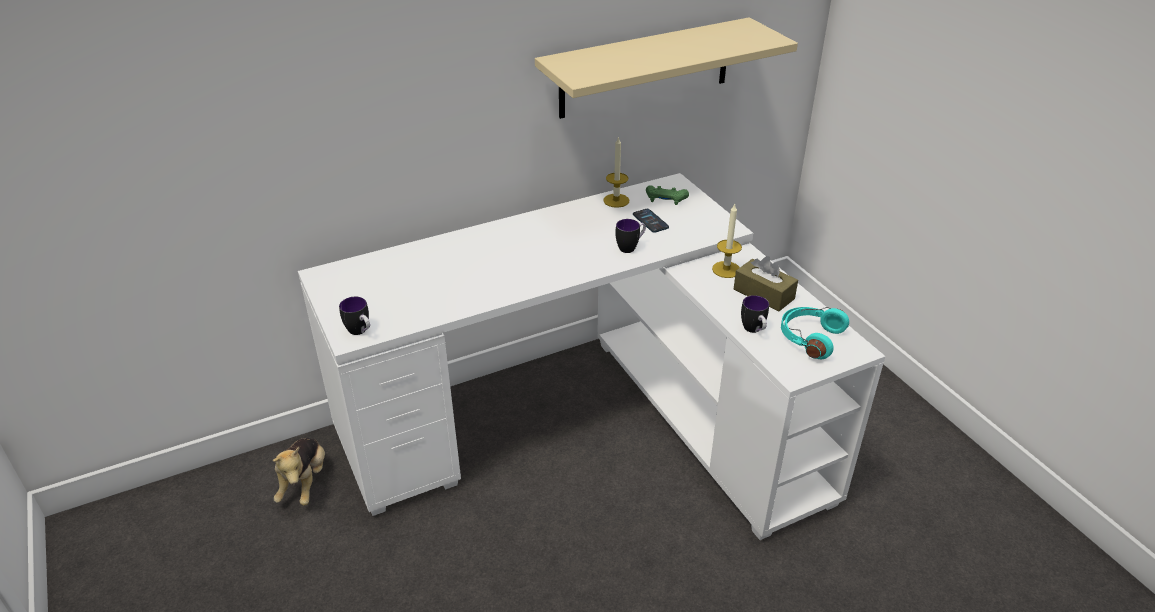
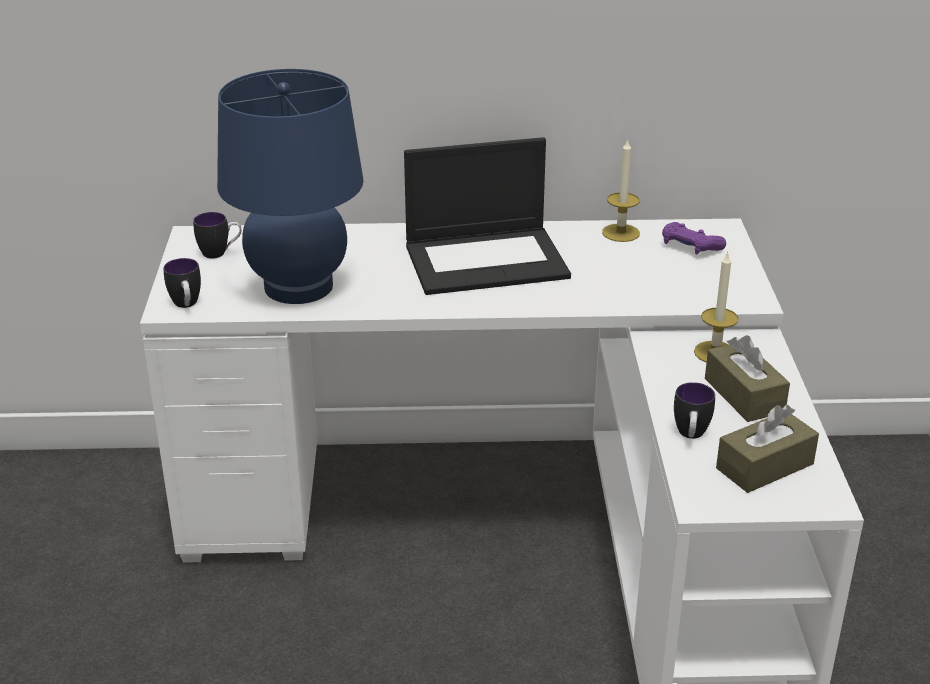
camera: 25 degrees right, 5 degrees down
plush toy [273,438,325,506] -> none
beige shelf [535,17,798,119] -> none
mug [615,219,646,253] -> mug moved to [193,212,242,259]
phone [633,209,669,233] -> none
green game controller [646,185,689,205] -> purple game controller [662,222,726,255]
turquoise headphones [781,307,849,359] -> brown tissue box [716,405,819,493]
none -> blue table lamp [217,69,363,304]
none -> laptop [404,137,571,295]

